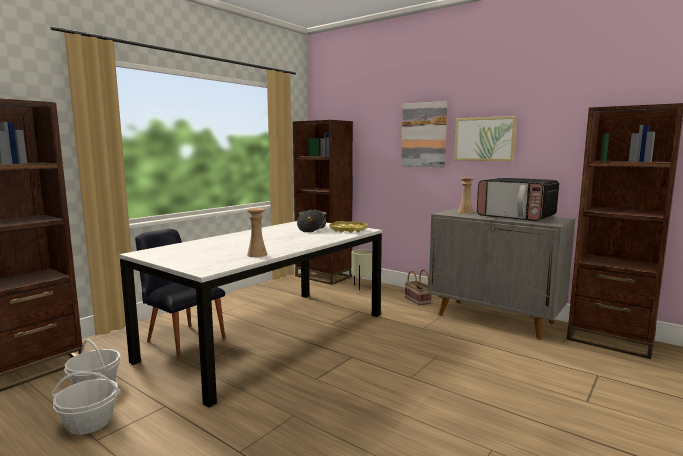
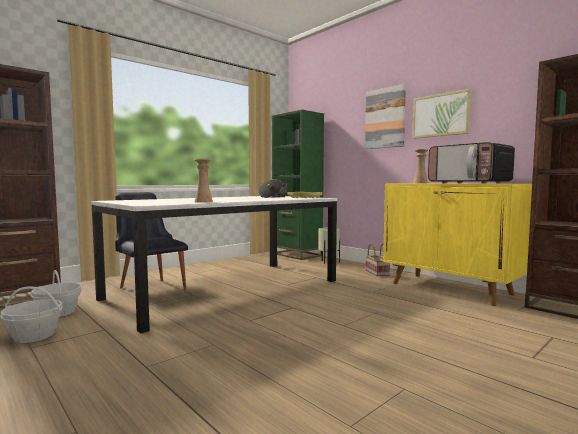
camera: 10 degrees right, 5 degrees down
brown bookcase [293,120,353,285] -> green bookcase [272,110,324,260]
grey cabinet [428,208,575,340] -> yellow cabinet [383,184,532,306]

